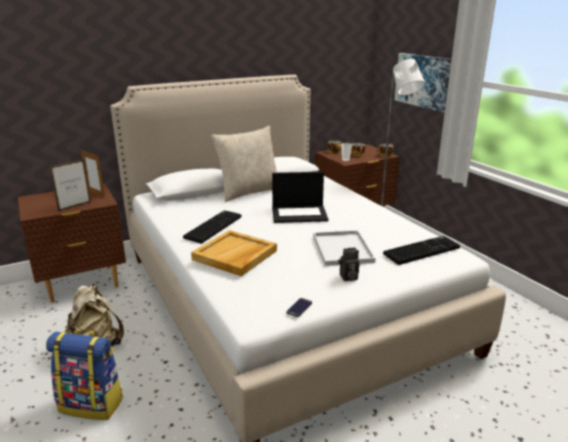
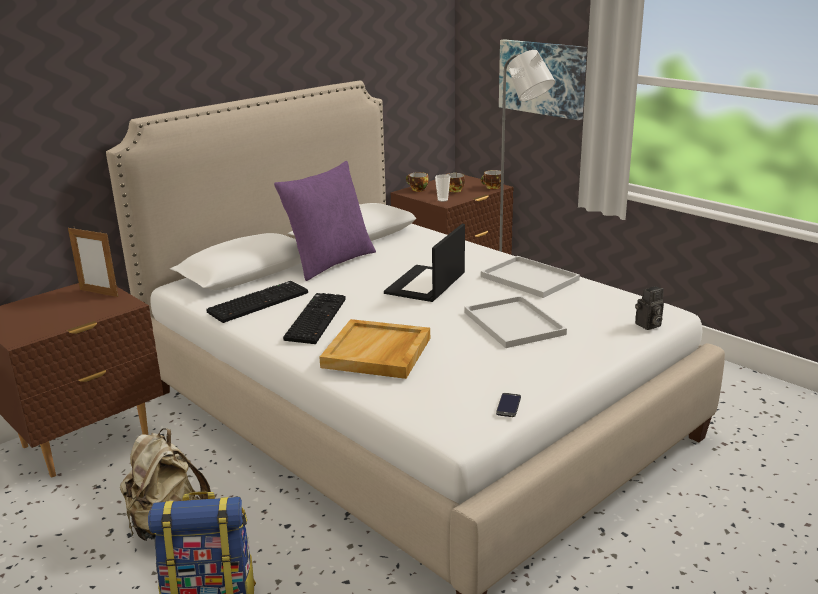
camera: 15 degrees left, 0 degrees up
picture frame [50,159,91,212] -> none
beige pillow [211,126,277,202] -> purple pillow [274,161,376,281]
laptop [272,172,329,223] -> laptop turned 135 degrees clockwise [384,224,465,302]
camera [338,247,360,281] -> camera moved to [635,286,664,330]
keyboard [383,236,460,265] -> keyboard moved to [206,281,308,323]
none -> white tray [481,256,580,298]

